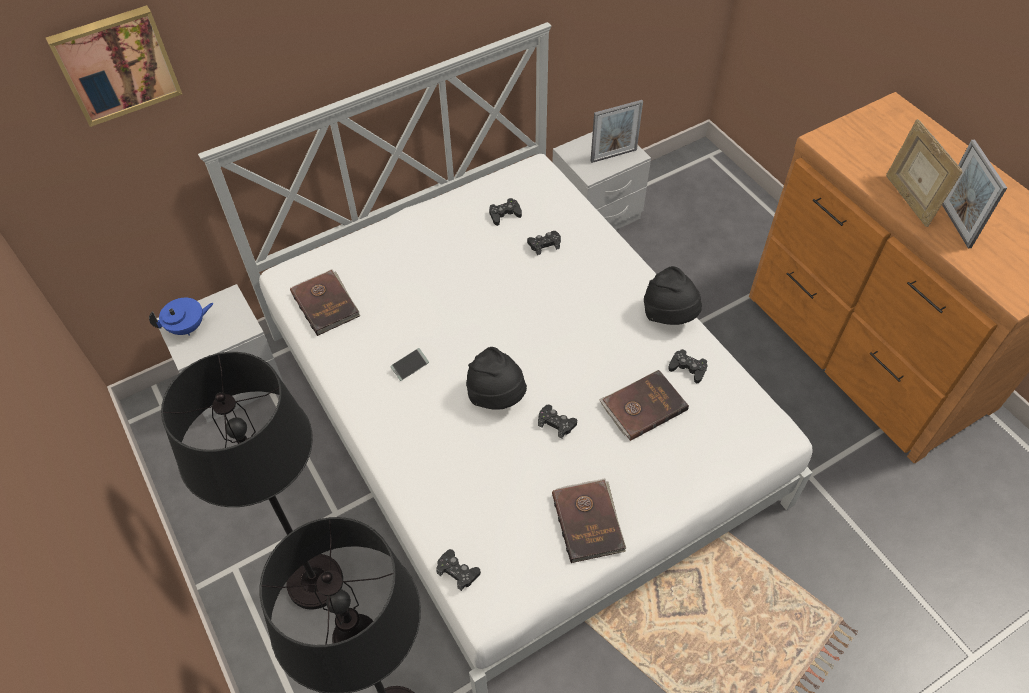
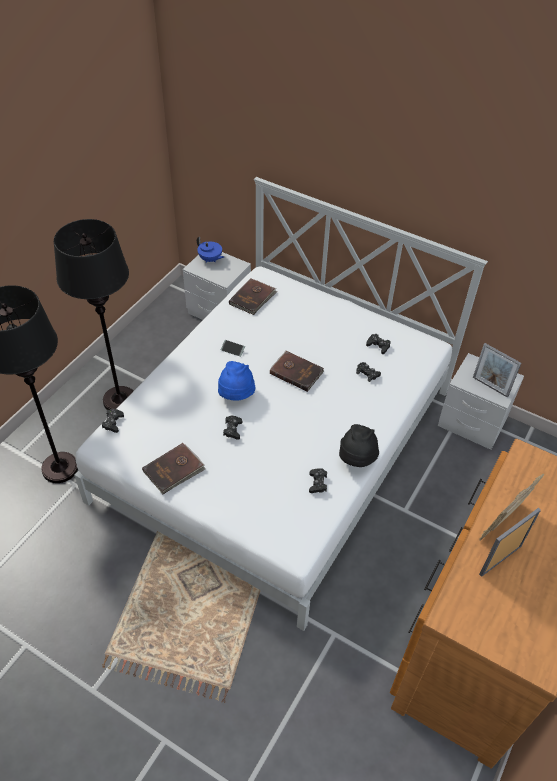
camera: 60 degrees right, 5 degrees down
picture [46,5,182,127] -> none
black hat [466,347,527,410] -> blue hat [218,361,255,401]
brown book [599,370,689,441] -> brown book moved to [270,351,324,392]

